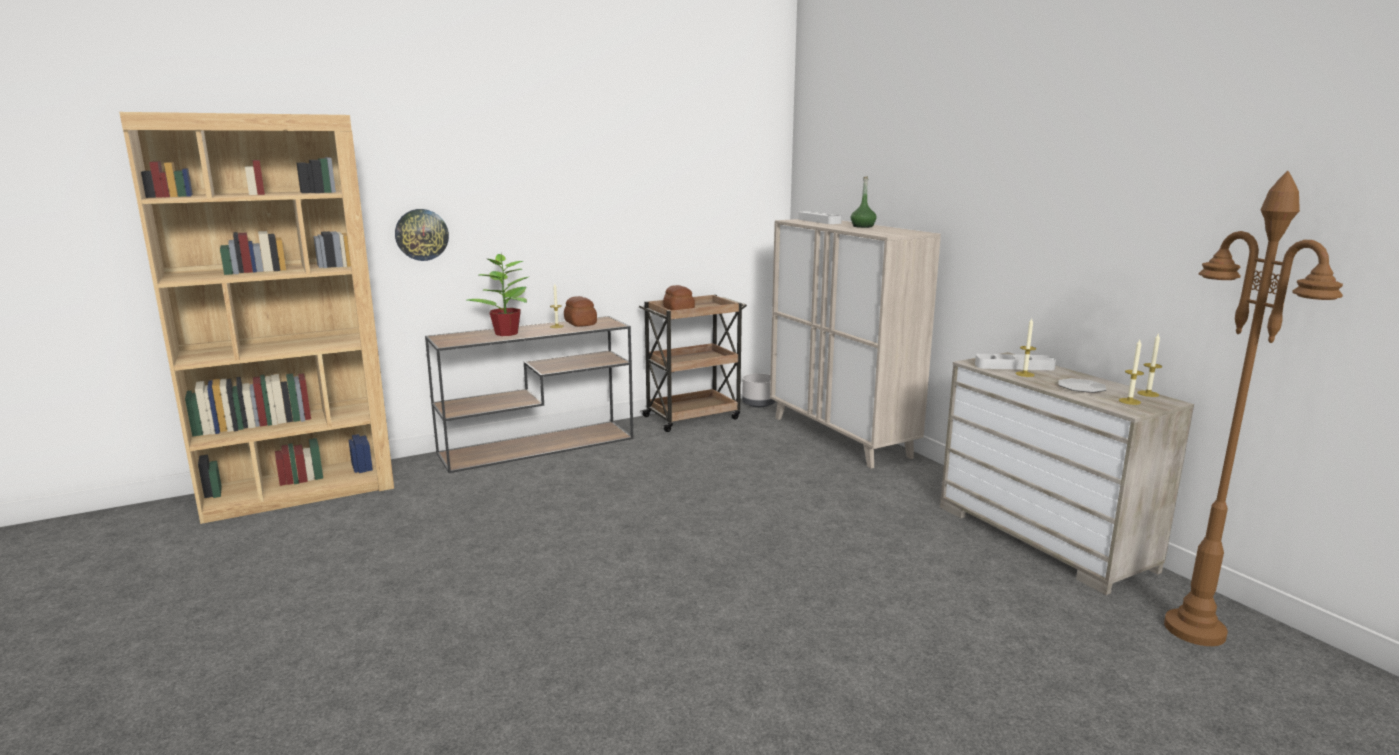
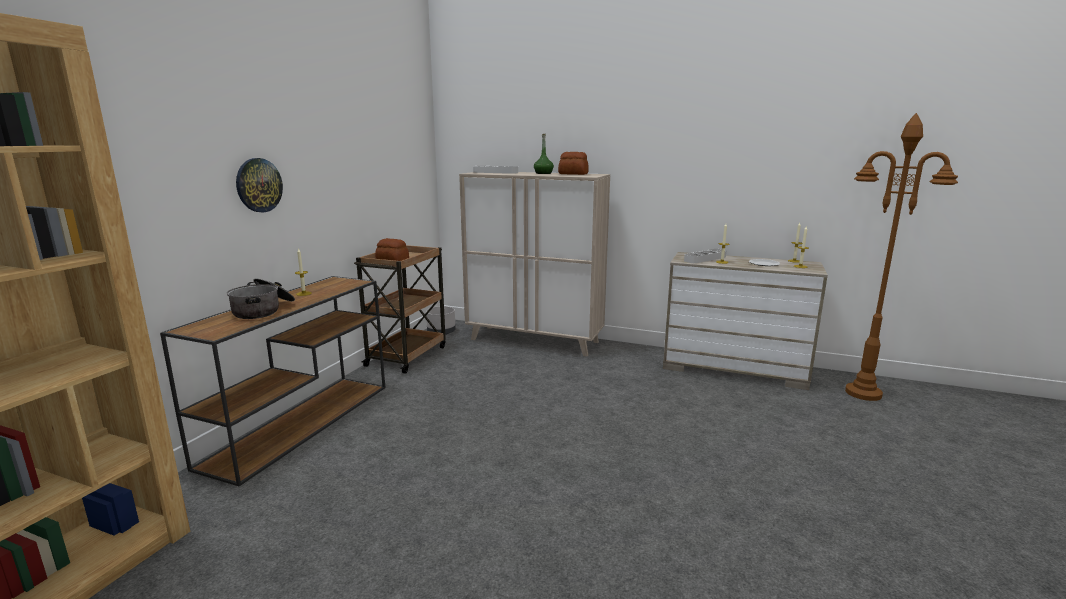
camera: 40 degrees left, 0 degrees up
wall clock [395,209,449,261] -> wall clock moved to [236,158,283,212]
potted plant [467,254,528,336] -> cooking pot [227,278,295,319]
bread [564,296,597,327] -> bread moved to [558,152,589,175]

